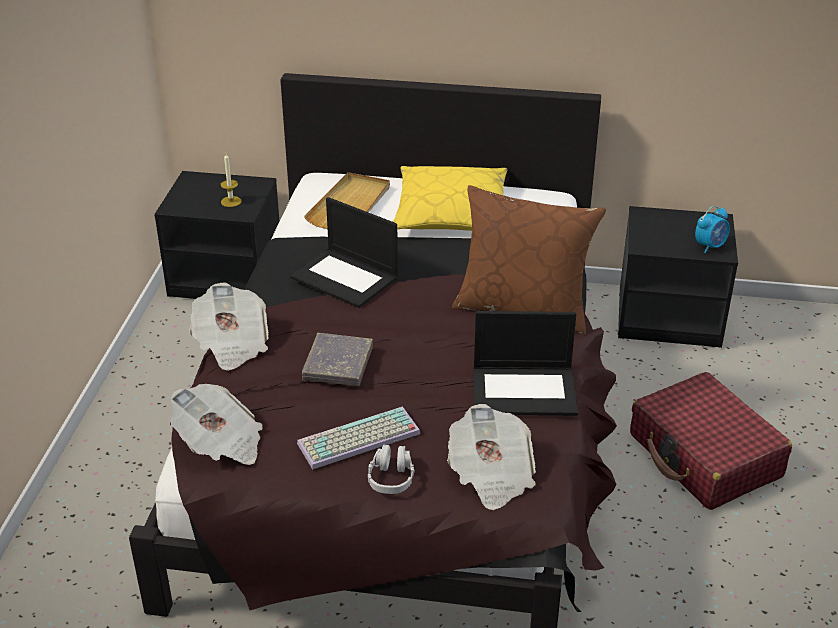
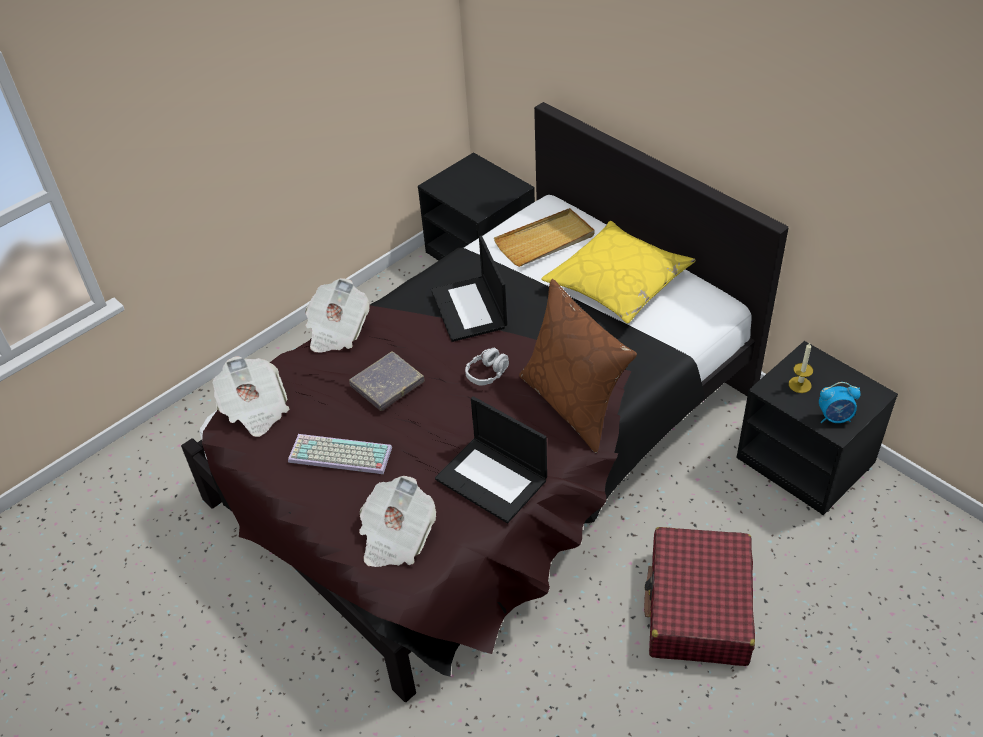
camera: 40 degrees right, 10 degrees up
candle [220,154,242,207] -> candle moved to [789,343,813,393]
grey headphones [368,445,415,494] -> grey headphones moved to [465,348,509,386]

